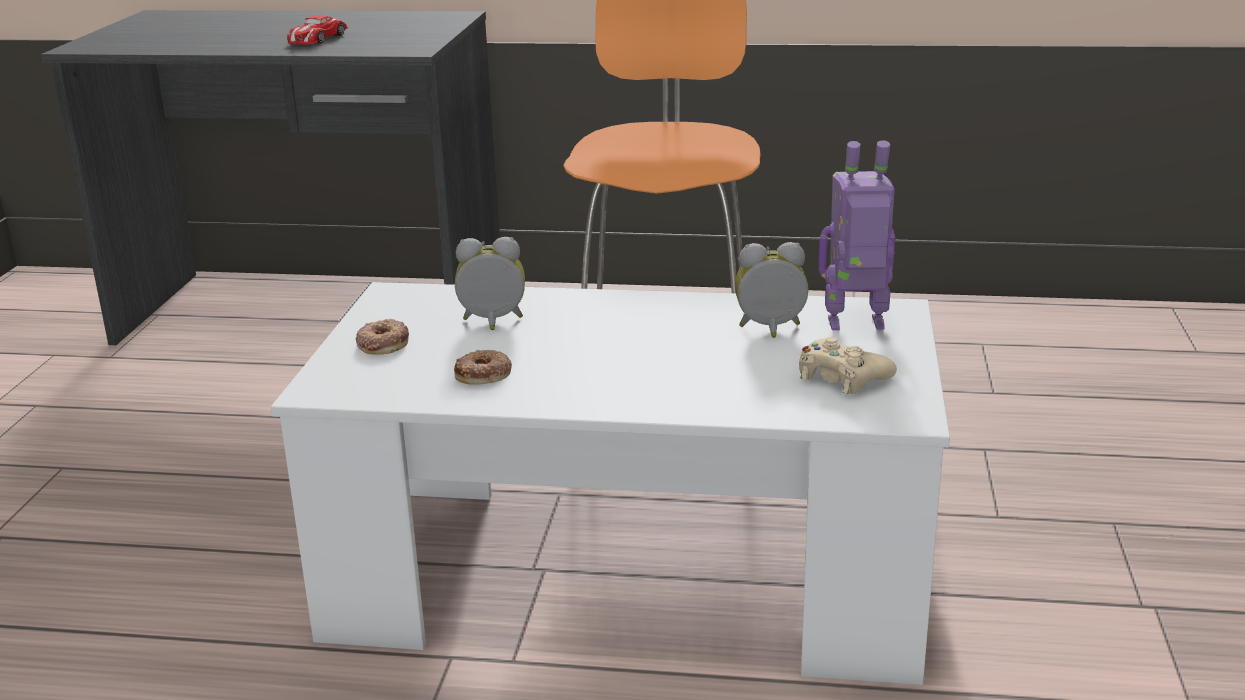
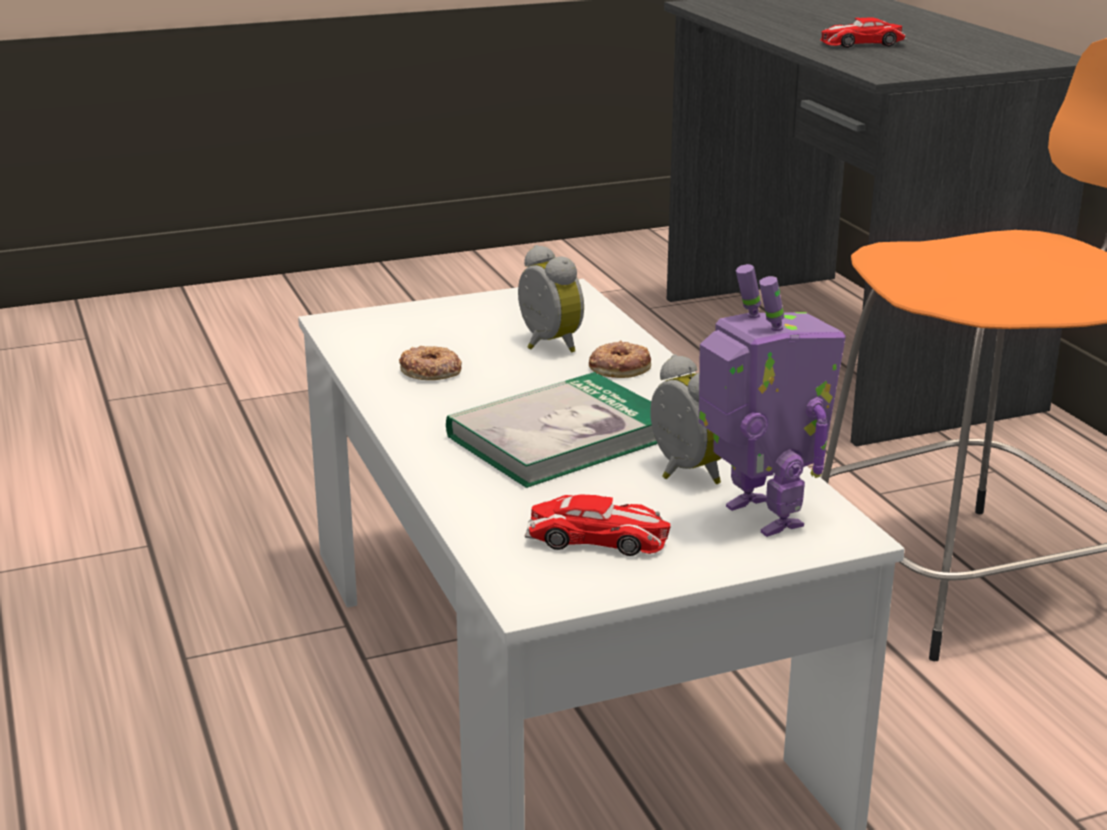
camera: 60 degrees right, 0 degrees up
donut [356,319,409,355] -> donut moved to [589,340,651,378]
beige game controller [799,337,897,394] -> toy car [525,494,671,556]
none -> book [446,372,658,488]

